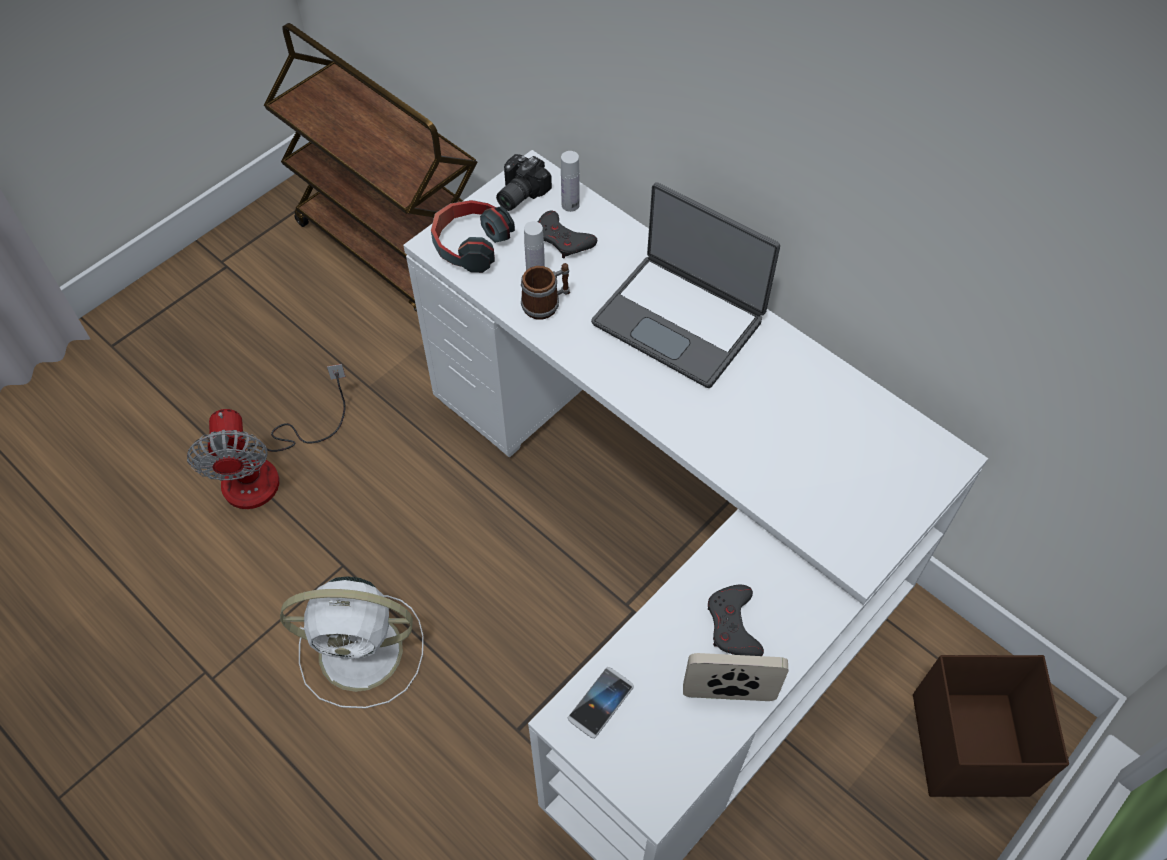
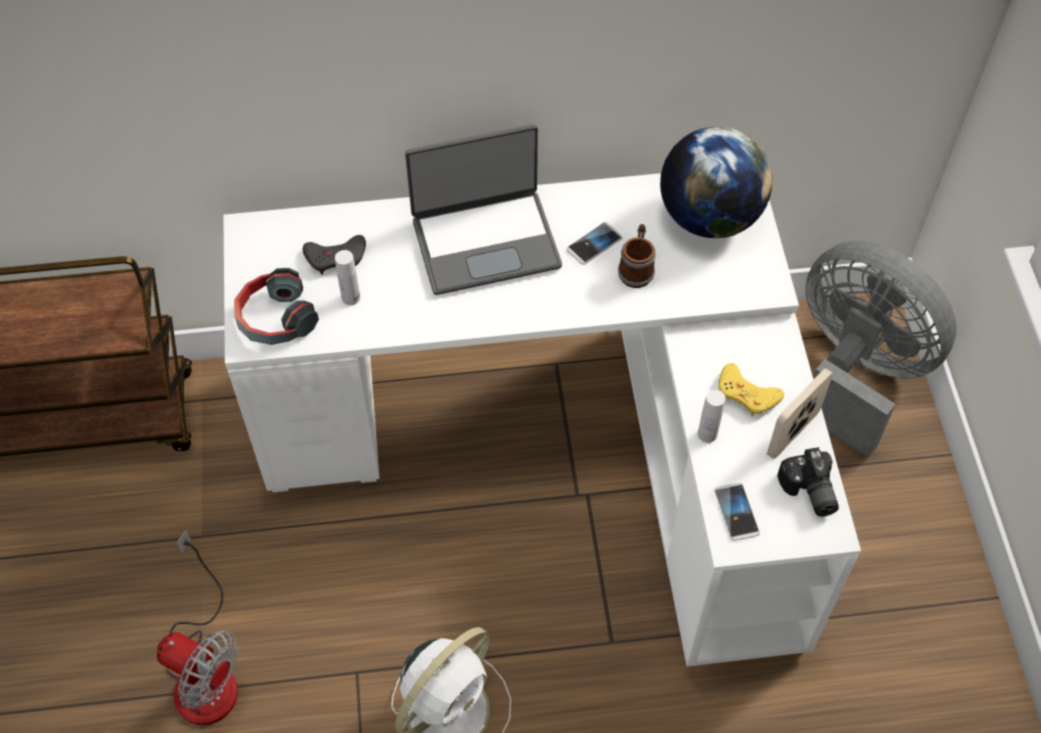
camera: 50 degrees left, 0 degrees up
camera [496,154,552,211] -> camera moved to [777,447,839,517]
mug [521,263,570,320] -> mug moved to [618,224,656,288]
white bottle [561,151,580,212] -> white bottle moved to [698,390,725,443]
grey game controller [708,585,764,656] -> yellow game controller [718,363,784,417]
brown storage box [913,655,1069,797] -> grey fan [805,241,957,458]
none -> phone [567,222,623,265]
none -> globe [660,126,772,238]

